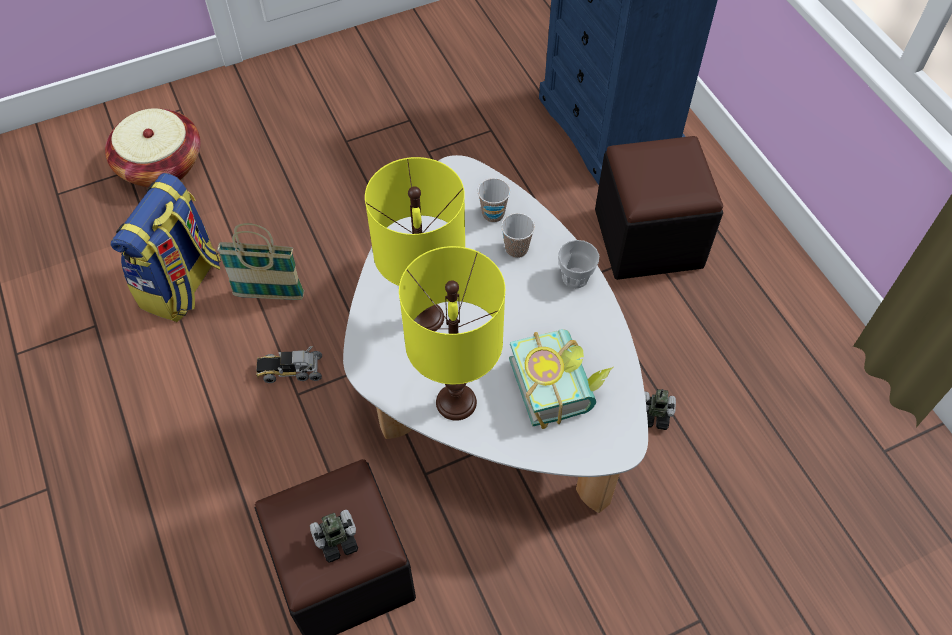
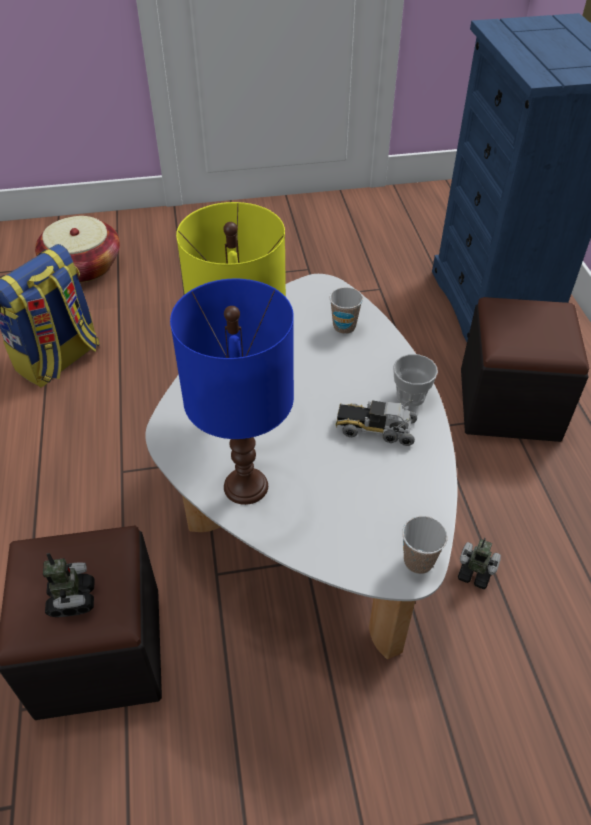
camera: 15 degrees right, 10 degrees down
basket [217,223,304,300] -> none
toy truck [256,346,322,383] -> toy truck moved to [336,400,417,446]
toy robot [310,510,358,563] -> toy robot turned 90 degrees clockwise [43,553,95,617]
yellow table lamp [399,246,505,421] -> blue table lamp [170,279,294,505]
cup [501,213,535,258] -> cup moved to [402,516,448,574]
book [509,329,613,429] -> none

